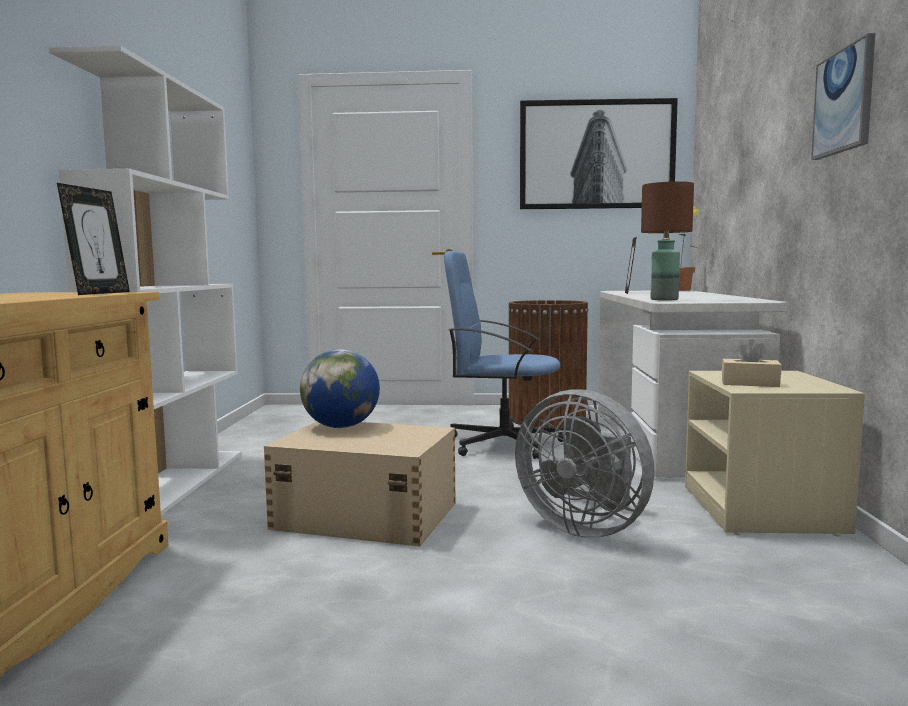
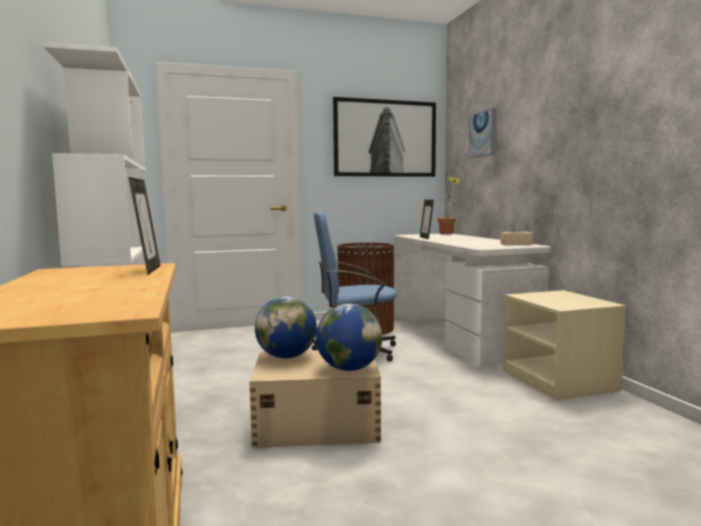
camera: 20 degrees left, 0 degrees up
grey fan [515,389,655,538] -> none
brown table lamp [641,181,694,301] -> none
beige tissue box [722,340,781,387] -> beige tissue box moved to [501,221,533,245]
picture [811,33,875,160] -> picture moved to [469,108,496,158]
none -> globe [316,304,382,371]

